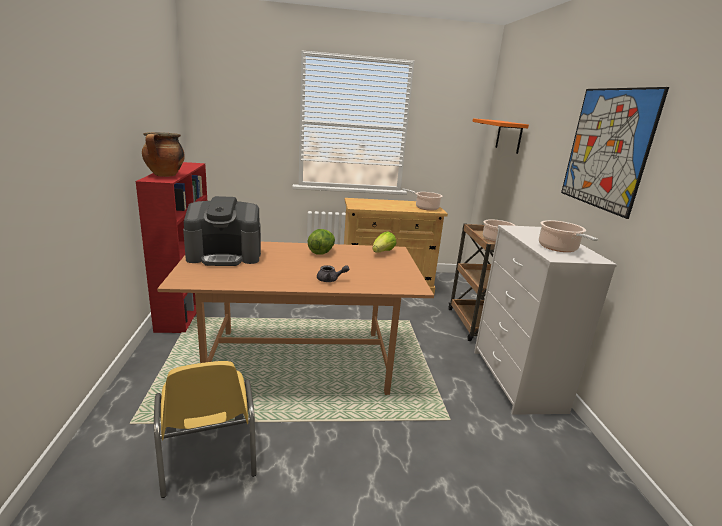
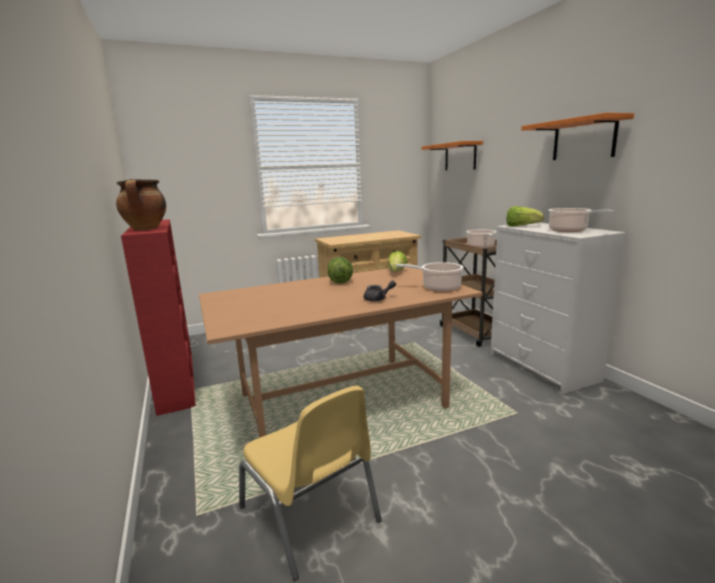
camera: 15 degrees left, 5 degrees down
coffee machine [183,196,261,266] -> none
cooking pot [402,189,442,211] -> cooking pot moved to [396,262,464,292]
picture [561,87,669,219] -> orange shelf [521,113,634,160]
none -> lettuce [507,206,544,227]

